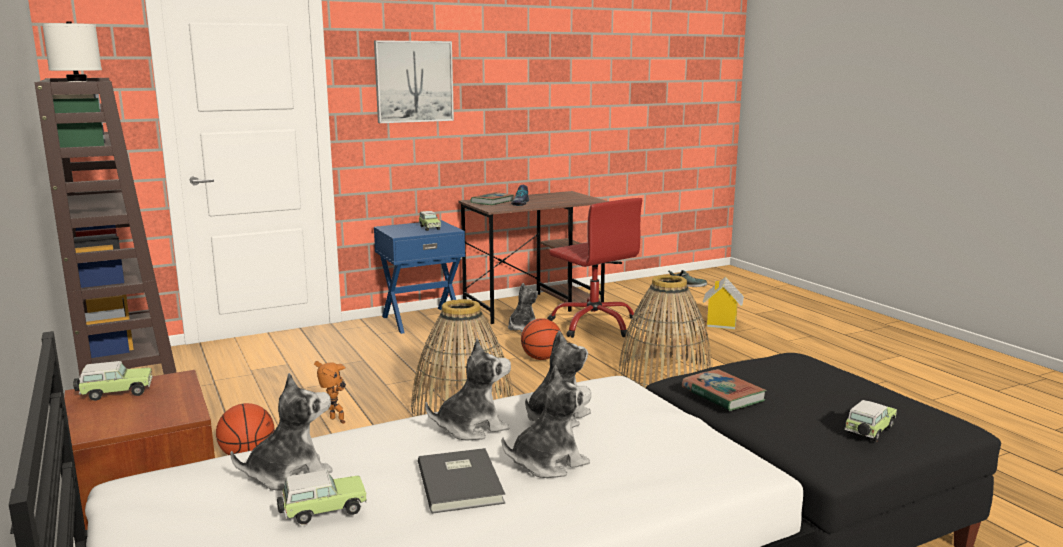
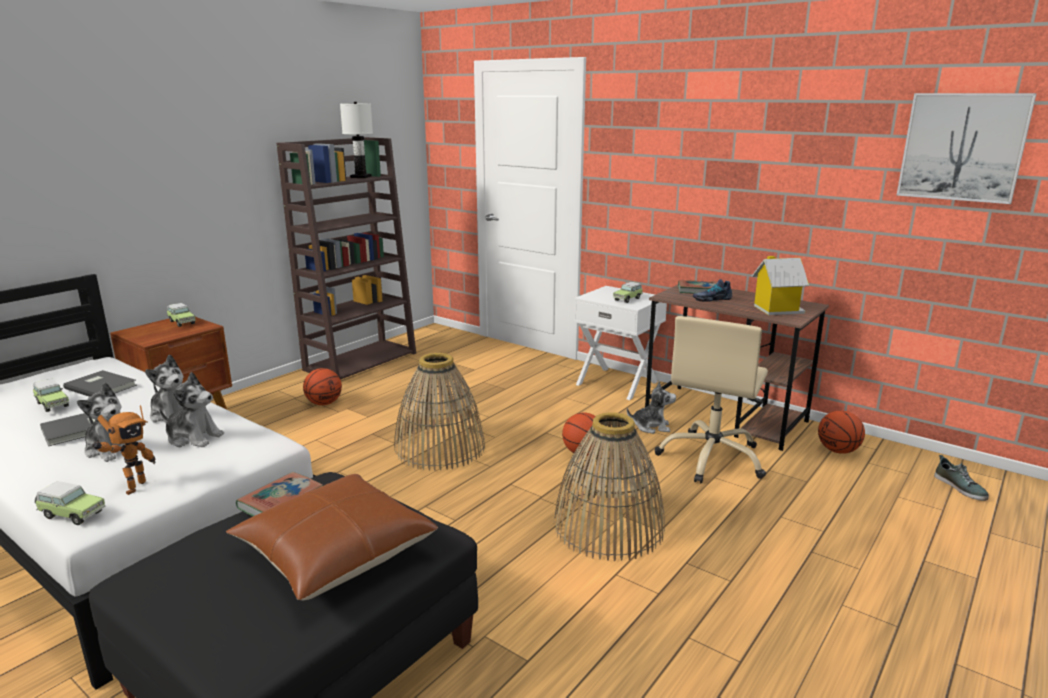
camera: 65 degrees right, 5 degrees up
plush toy [230,373,333,491] -> grey book [63,370,137,397]
toy robot [314,361,346,424] -> toy robot moved to [93,405,156,495]
picture [374,40,454,123] -> picture moved to [896,93,1037,204]
blue nightstand [374,220,465,334] -> white nightstand [574,286,667,400]
red office chair [547,198,642,338] -> beige office chair [655,316,768,484]
toy house [703,277,744,330] -> toy house moved to [752,256,809,315]
toy car [845,400,897,442] -> toy car moved to [35,481,106,525]
none -> brown pillow [226,474,438,601]
none -> basketball [818,410,865,454]

